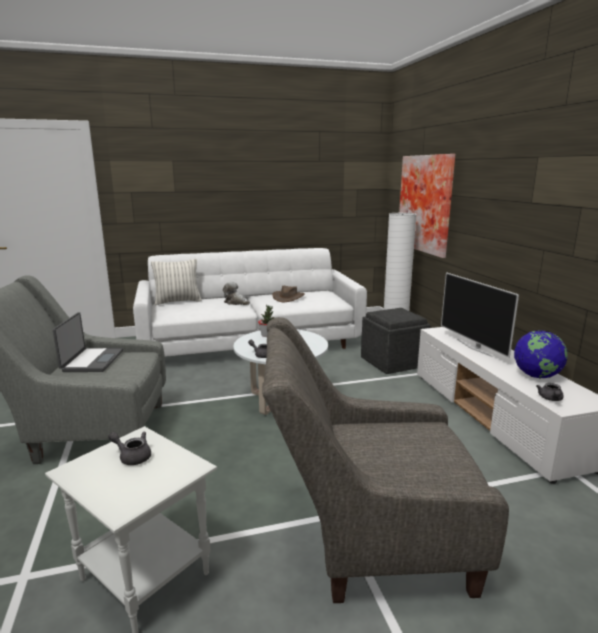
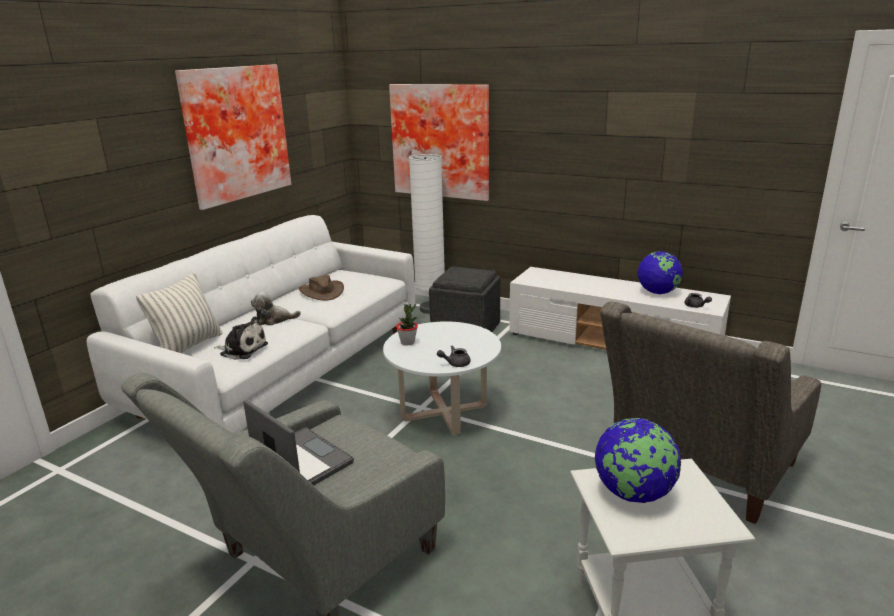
camera: 45 degrees left, 5 degrees up
grey teapot [108,432,151,465] -> globe [595,418,681,503]
television [441,272,519,358] -> none
none -> picture [175,64,291,210]
none -> plush toy [214,317,268,360]

